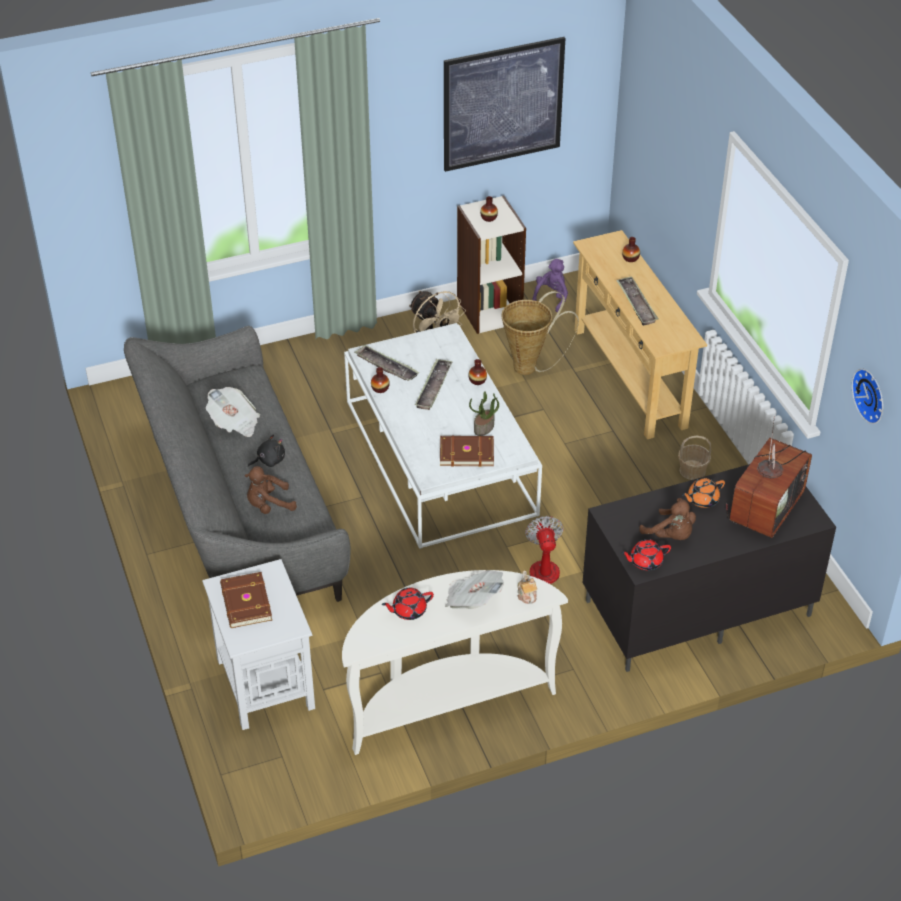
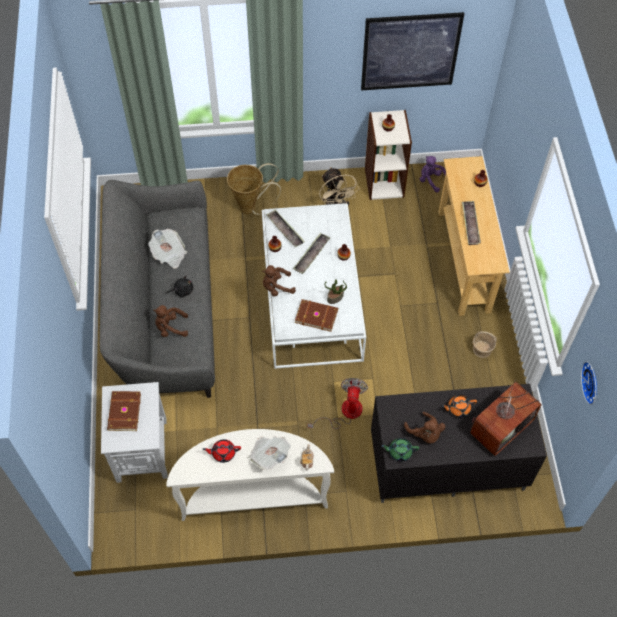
camera: 15 degrees right, 15 degrees up
basket [502,291,579,375] -> basket moved to [227,163,281,215]
purple plush toy [532,259,568,312] -> purple plush toy turned 90 degrees counterclockwise [420,156,446,193]
red teapot [621,539,671,570] -> green teapot [381,438,419,461]
none -> brown plush toy [262,265,296,296]

